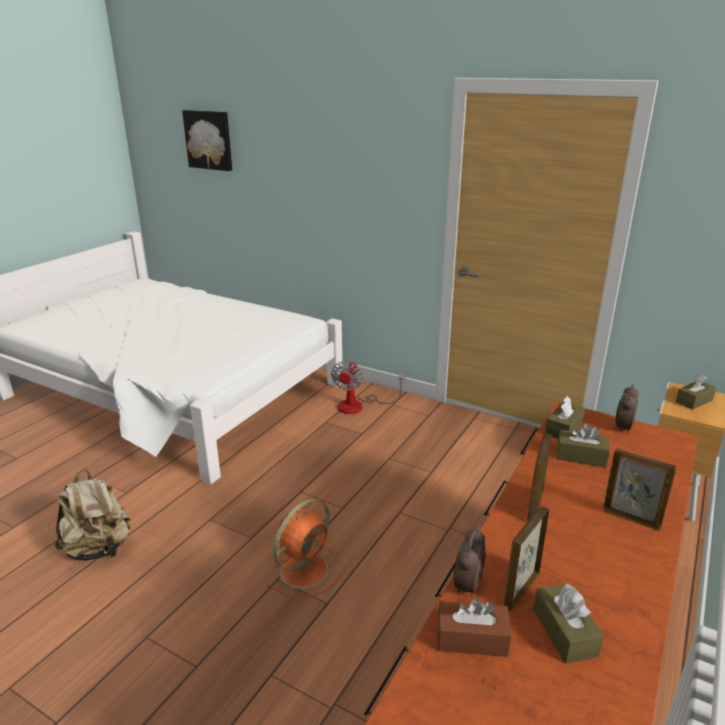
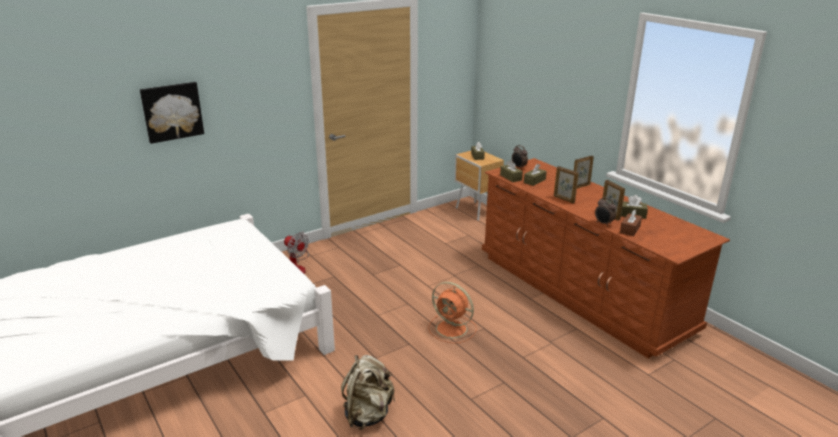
camera: 65 degrees left, 0 degrees up
picture [182,110,232,171] -> picture moved to [140,82,204,144]
orange fan [266,499,342,598] -> orange fan turned 150 degrees clockwise [428,282,477,343]

